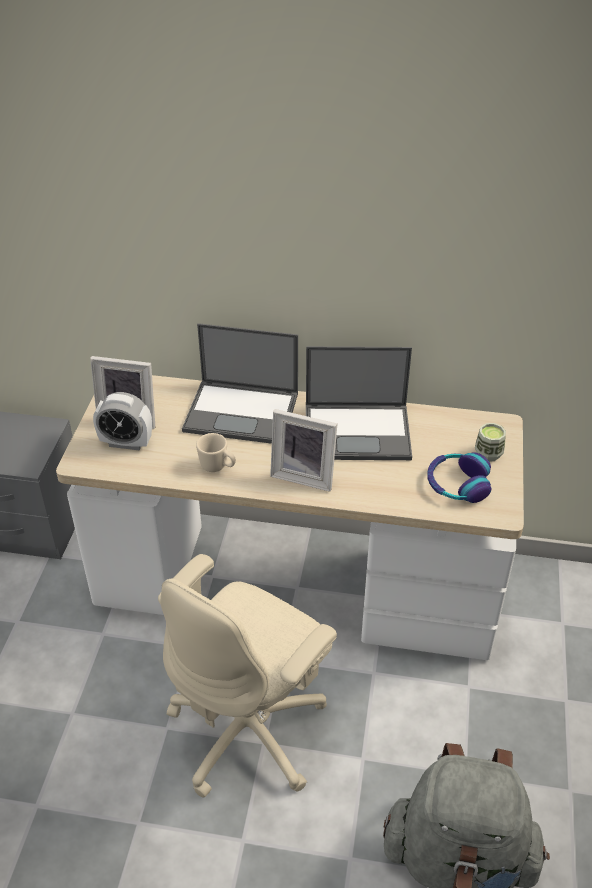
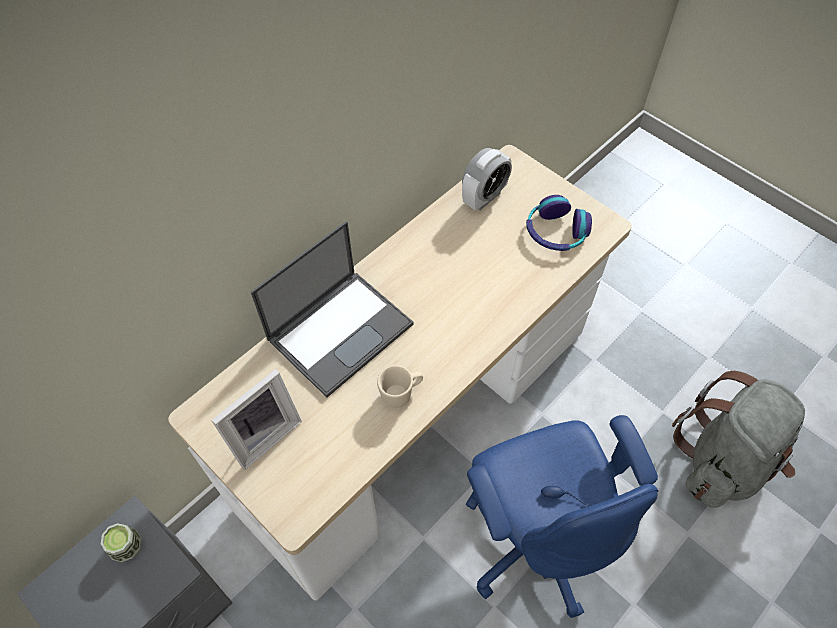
camera: 55 degrees left, 15 degrees up
alarm clock [93,392,152,450] -> alarm clock moved to [462,148,512,211]
beige office chair [158,554,337,798] -> blue office chair [466,415,658,618]
picture frame [270,409,337,492] -> none
laptop [306,346,412,460] -> none
cup [475,423,506,461] -> cup moved to [101,523,141,562]

